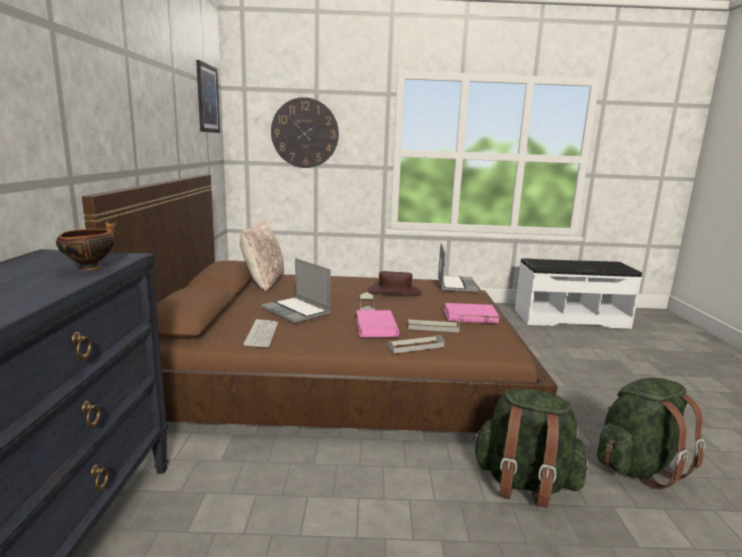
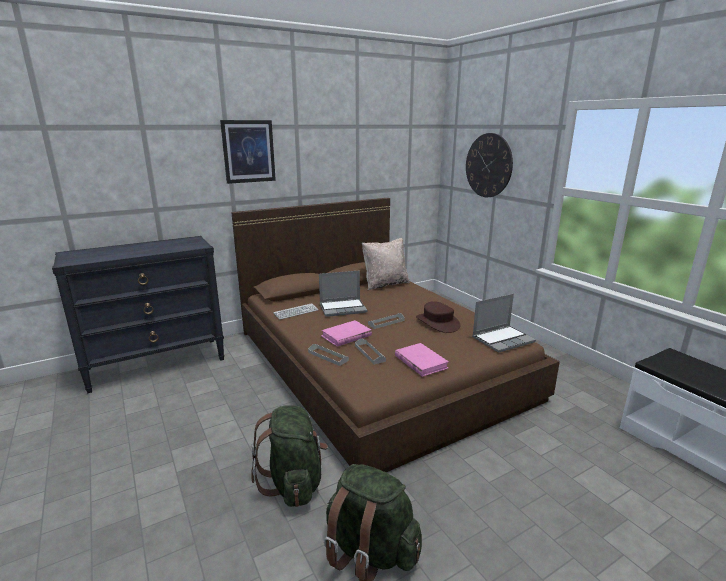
camera: 60 degrees right, 5 degrees up
bowl [56,221,121,271] -> none
picture [196,60,220,133] -> picture moved to [220,120,276,184]
laptop [261,258,331,324] -> laptop turned 120 degrees counterclockwise [319,270,367,317]

